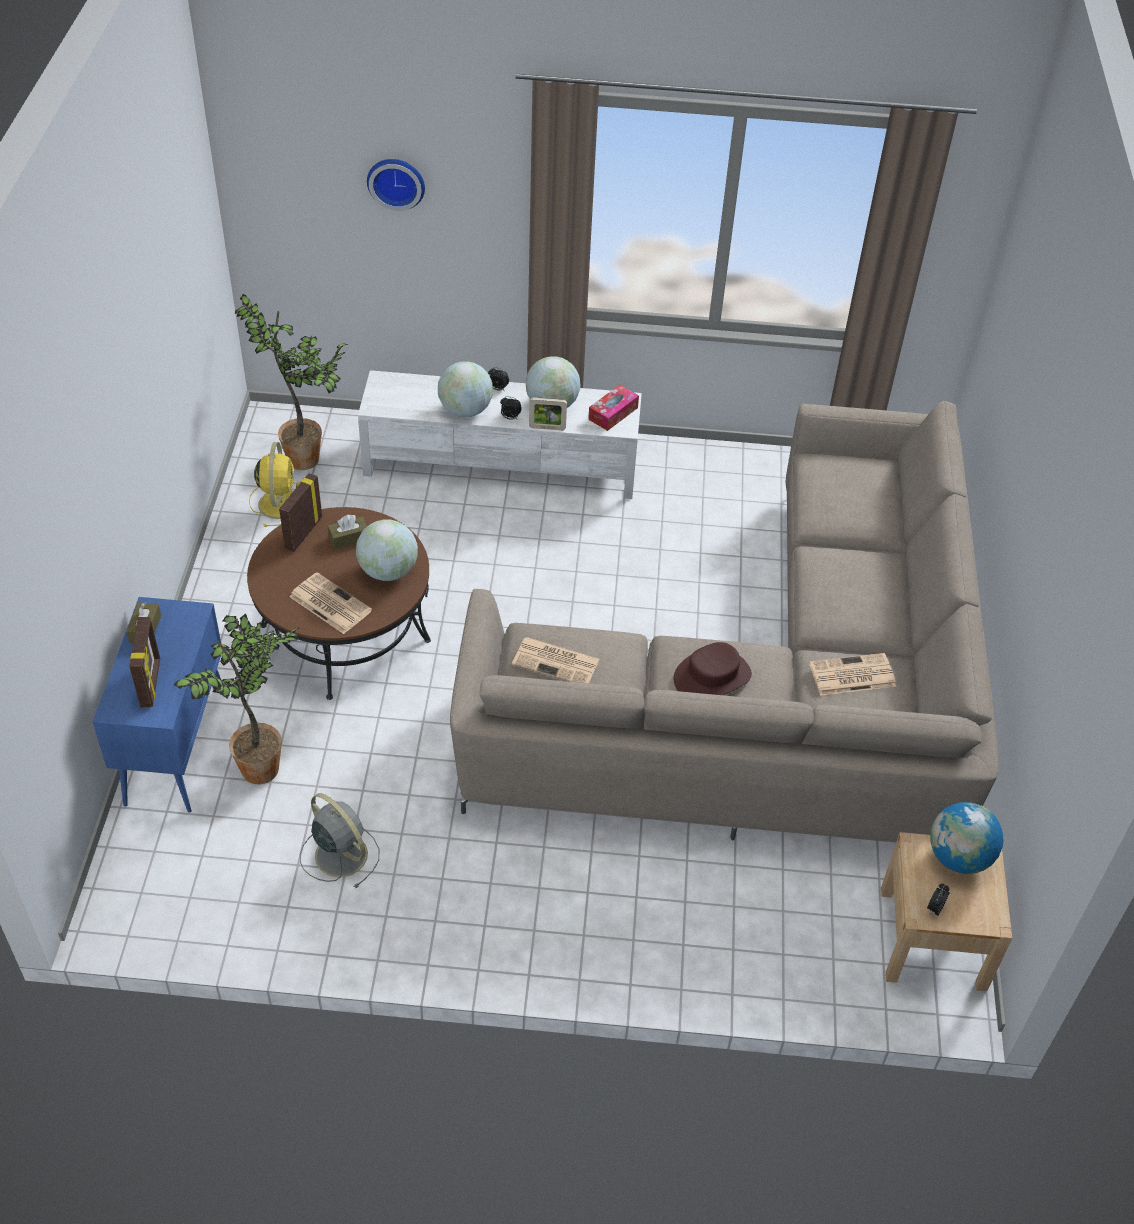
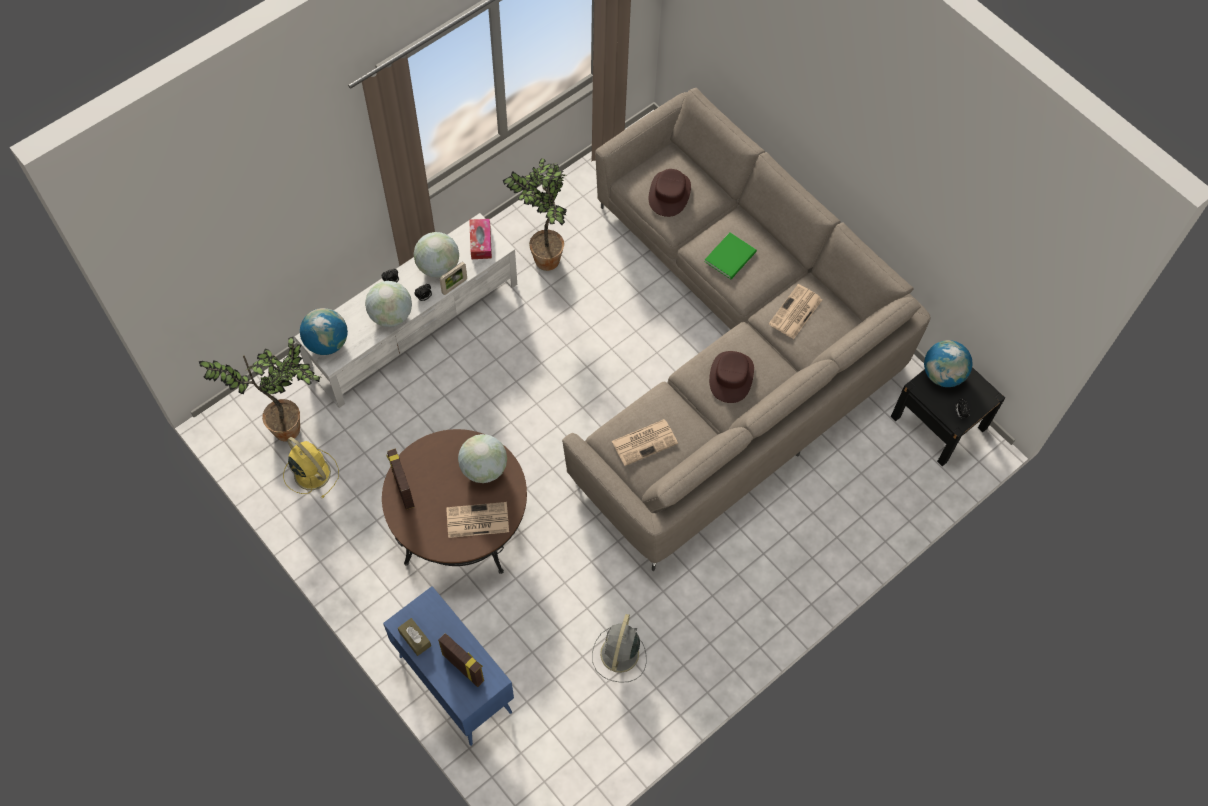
camera: 45 degrees left, 15 degrees up
potted plant [173,613,299,784] -> potted plant moved to [503,158,567,271]
grey fan [300,793,379,888] -> grey fan turned 75 degrees counterclockwise [592,614,647,683]
brown tissue box [328,515,367,549] -> none
wall clock [367,159,425,211] -> none
beige nightstand [881,832,1012,991] -> black nightstand [891,367,1005,466]
none -> globe [300,308,348,355]
none -> brown hat [649,169,691,217]
none -> green book [704,232,757,279]

